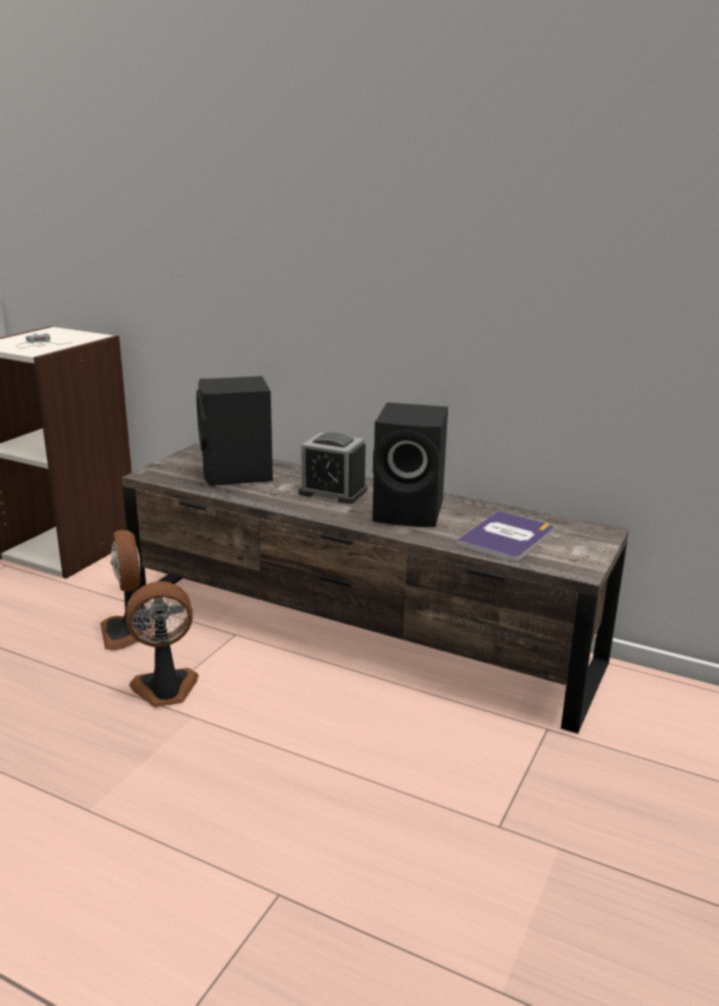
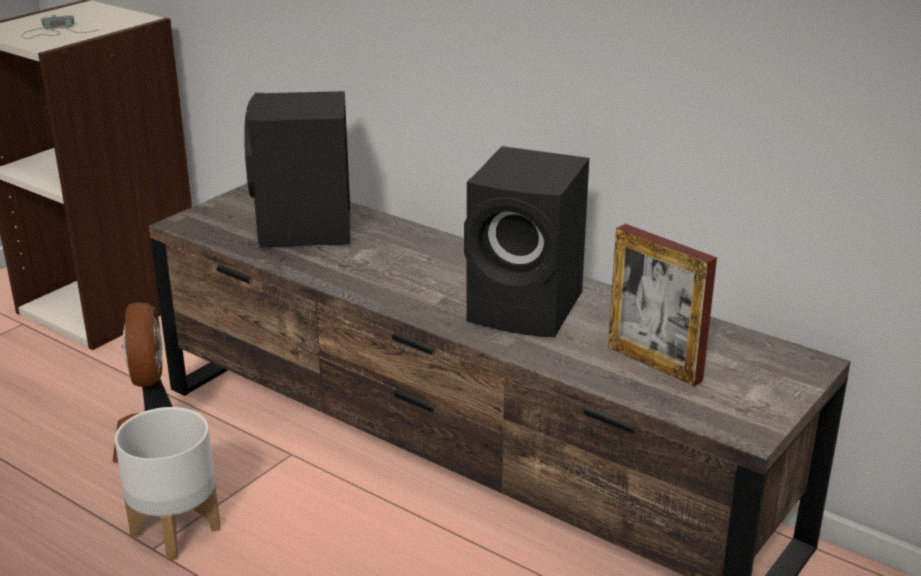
camera: 10 degrees right, 5 degrees up
fan [126,581,199,707] -> white planter [115,407,220,560]
alarm clock [299,432,367,504] -> none
book [456,510,553,562] -> picture frame [608,224,717,387]

